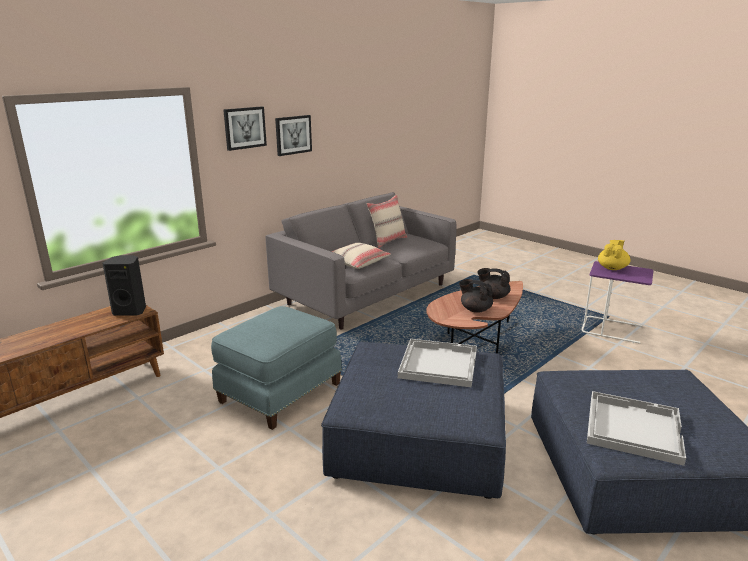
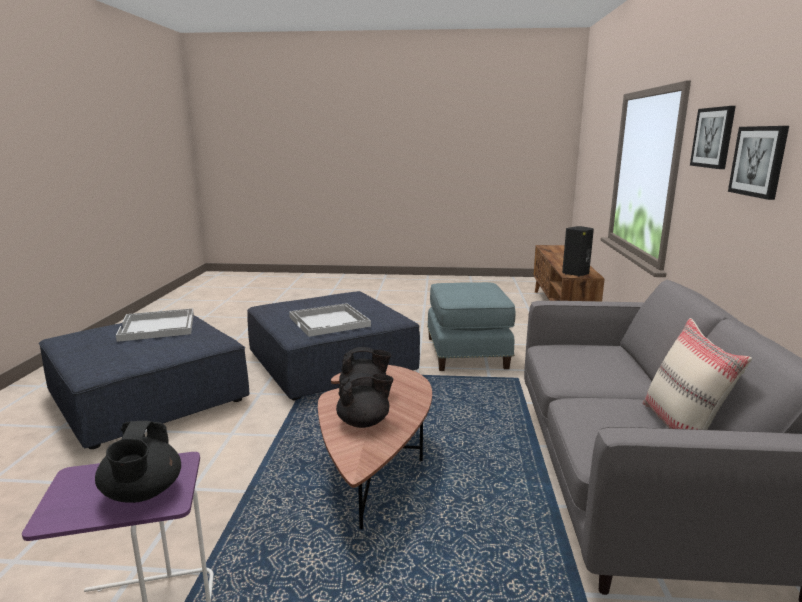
camera: 140 degrees right, 5 degrees down
beige pillow [331,243,391,269] -> none
yellow teapot [598,240,630,270] -> black teapot [95,421,181,503]

